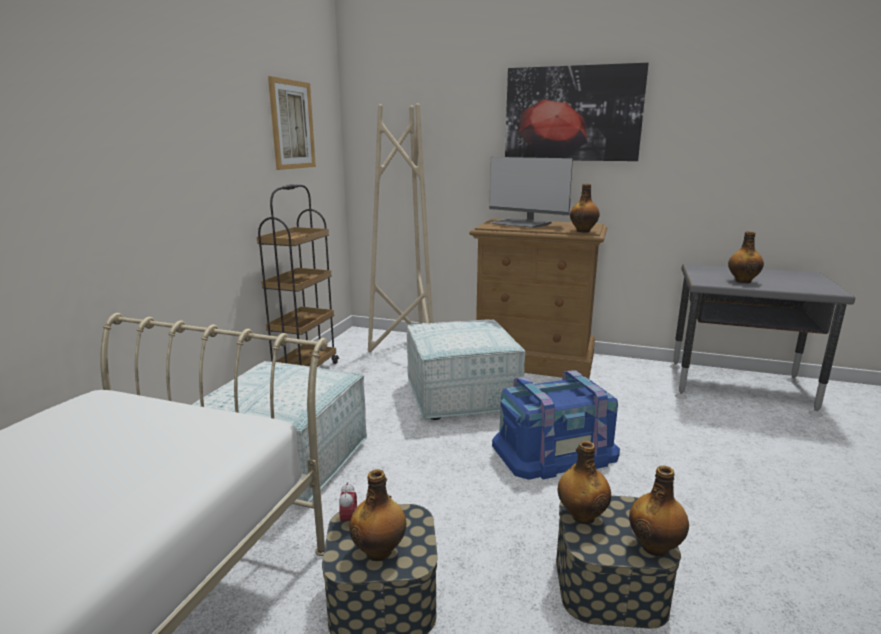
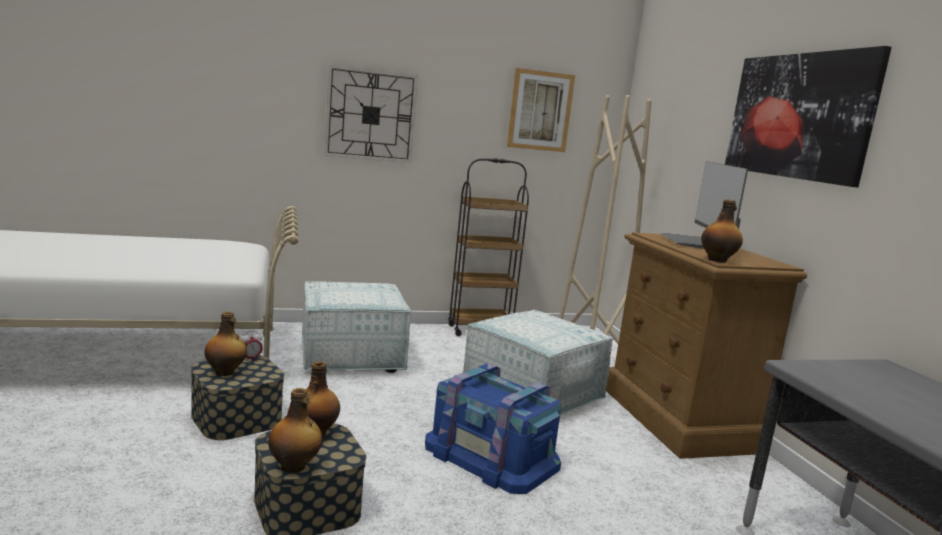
camera: 55 degrees right, 5 degrees down
bottle [728,231,764,283] -> none
none -> wall clock [324,65,418,163]

